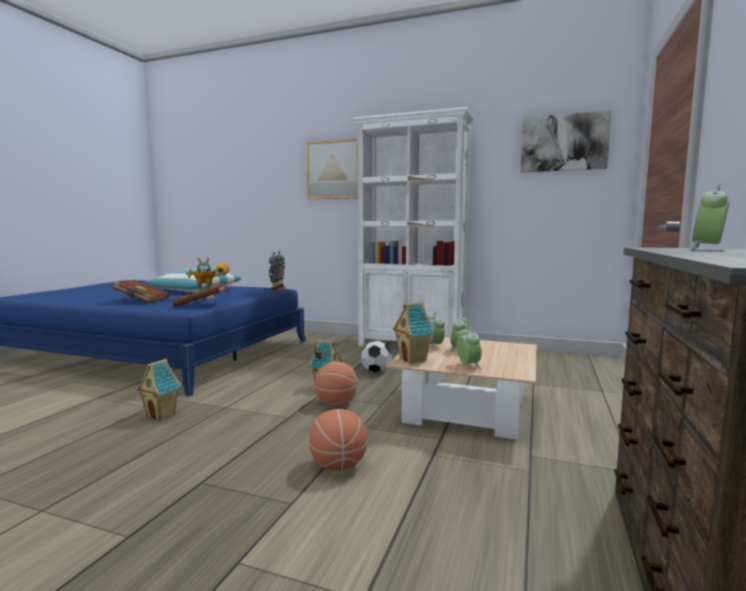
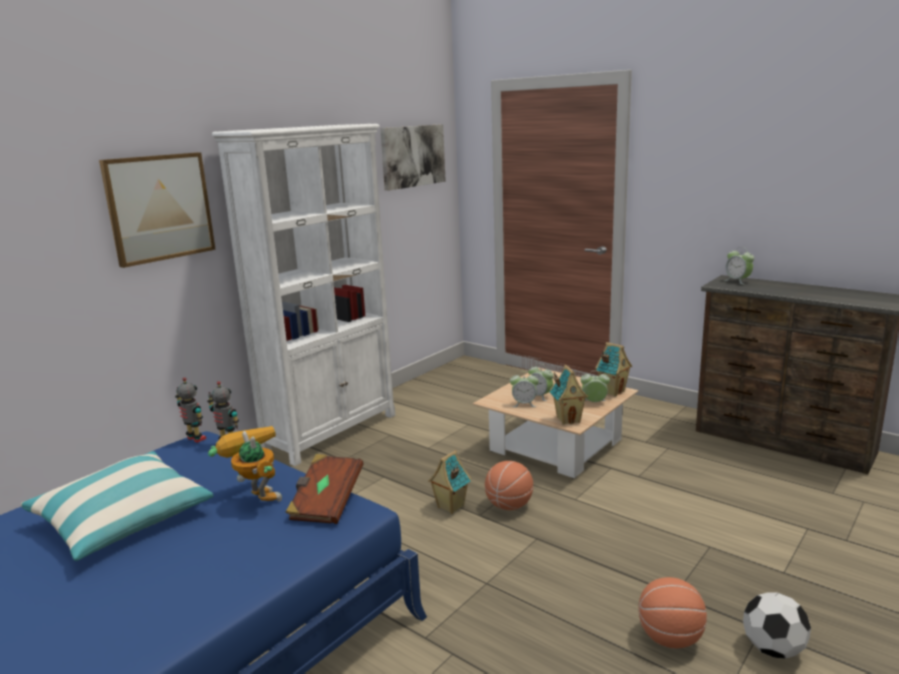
camera: 70 degrees left, 10 degrees up
brown book [112,280,169,303] -> none
toy house [136,359,182,420] -> toy house moved to [595,342,632,396]
toy robot [186,257,230,300] -> toy robot turned 45 degrees counterclockwise [208,426,282,501]
basketball [309,409,367,471] -> basketball moved to [639,577,707,648]
football [361,341,392,372] -> football moved to [743,592,811,659]

